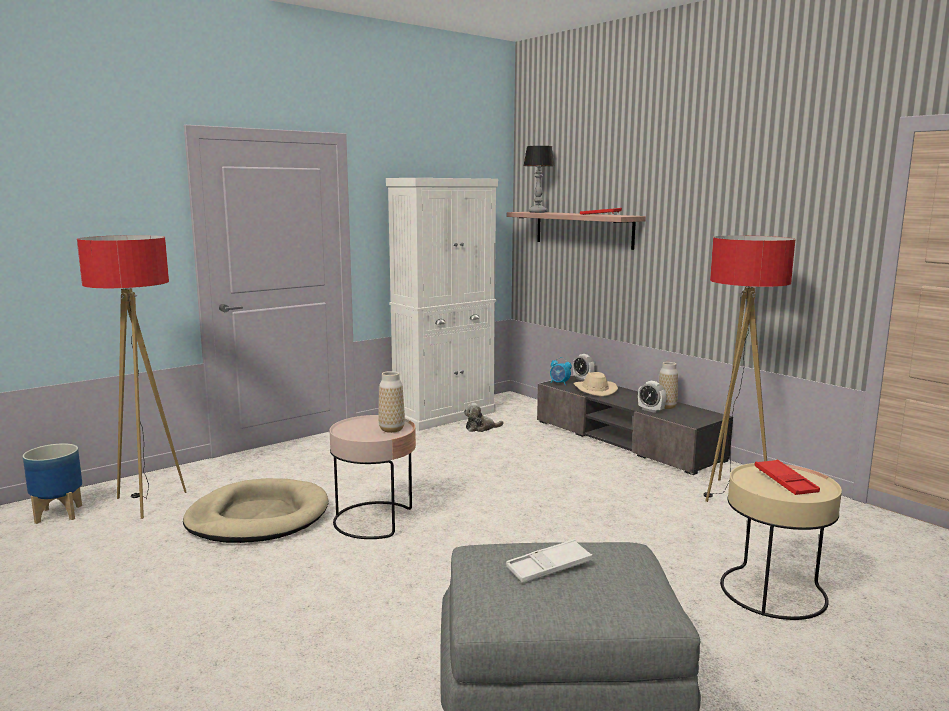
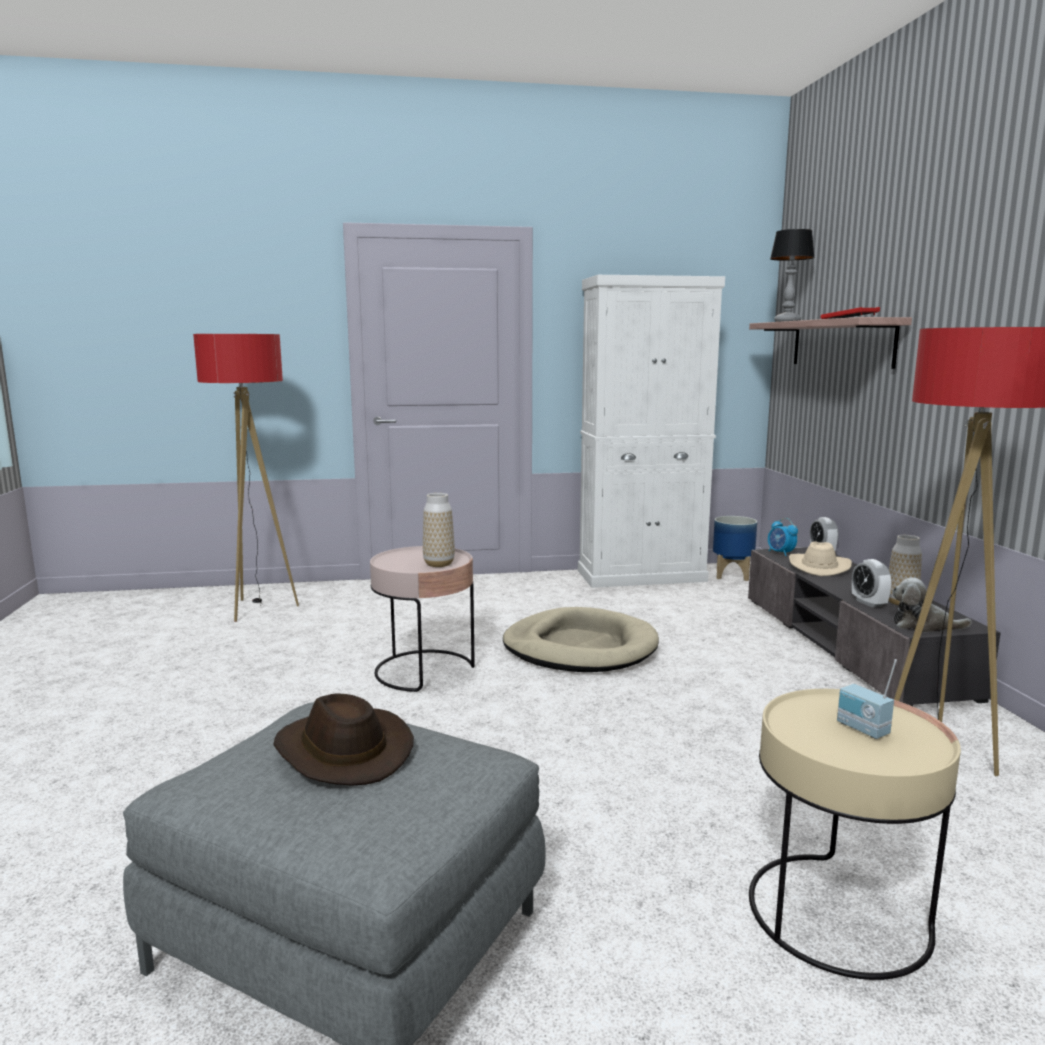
camera: 30 degrees right, 0 degrees up
planter [23,443,82,524] -> planter moved to [713,516,757,581]
beige dog bed [183,478,329,543] -> beige dog bed moved to [503,607,659,672]
plush toy [464,403,504,432] -> plush toy moved to [892,577,972,632]
white tray [506,539,593,583] -> brown hat [273,693,414,786]
red tray [754,459,820,495] -> radio [837,659,897,739]

